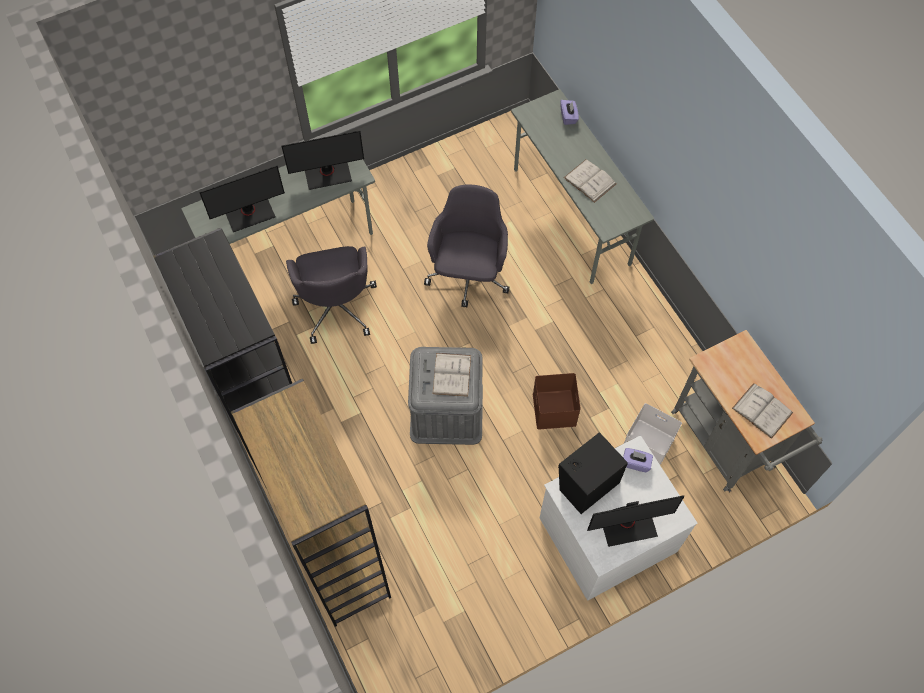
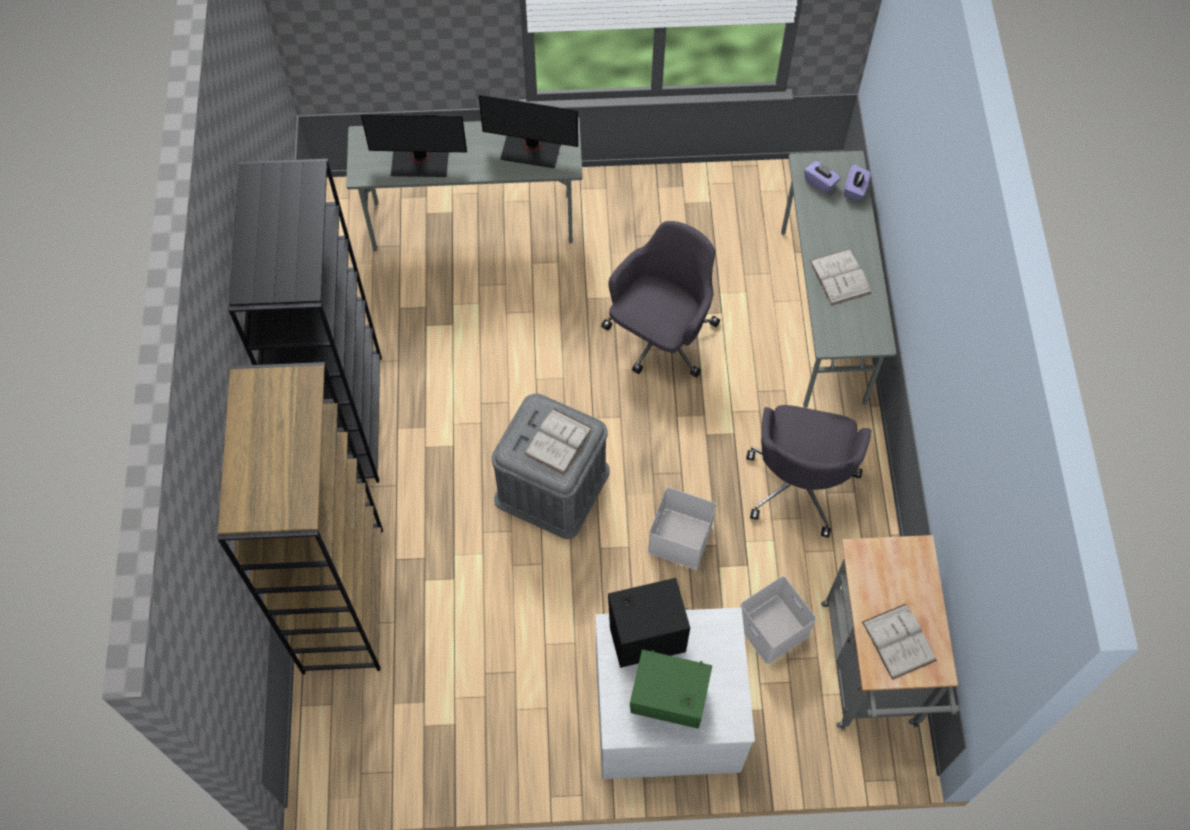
camera: 25 degrees right, 0 degrees up
grey office chair [286,246,377,344] -> grey office chair moved to [746,405,871,538]
brown storage box [533,373,581,430] -> white storage box [648,487,716,570]
monitor [587,495,684,547] -> green speaker [630,650,712,728]
purple tissue box [623,448,653,472] -> purple tissue box moved to [804,161,841,194]

